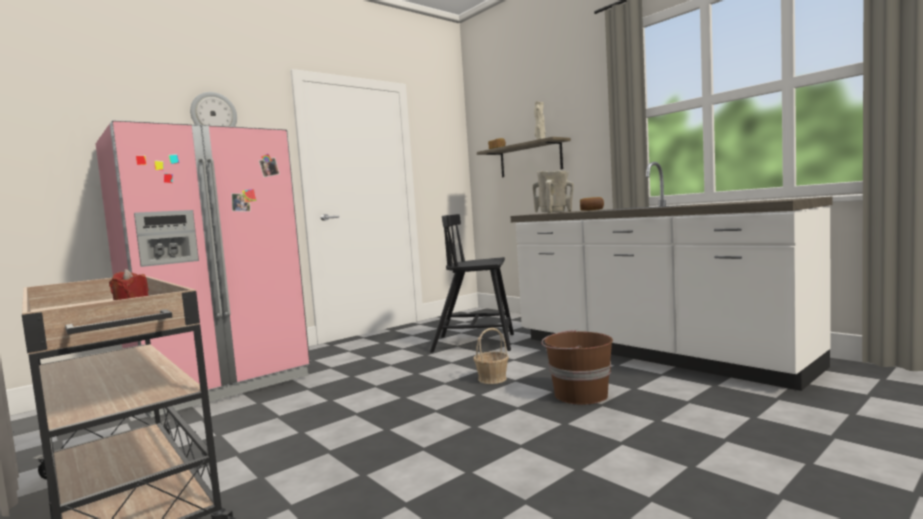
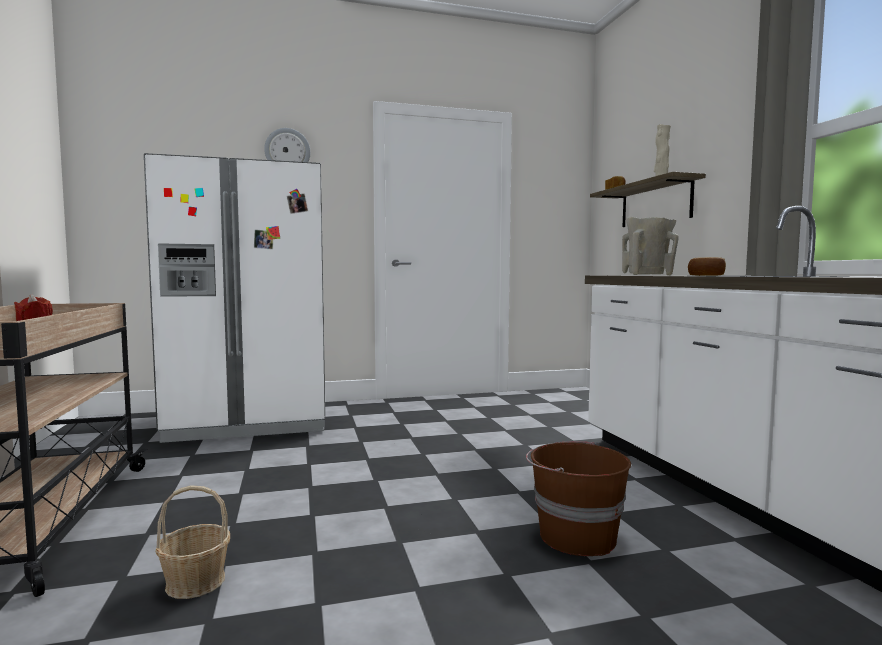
camera: 25 degrees right, 0 degrees up
pink fridge [96,120,310,418] -> white fridge [144,153,325,443]
black chair [430,214,514,353] -> none
basket [474,328,509,384] -> basket moved to [155,486,230,599]

